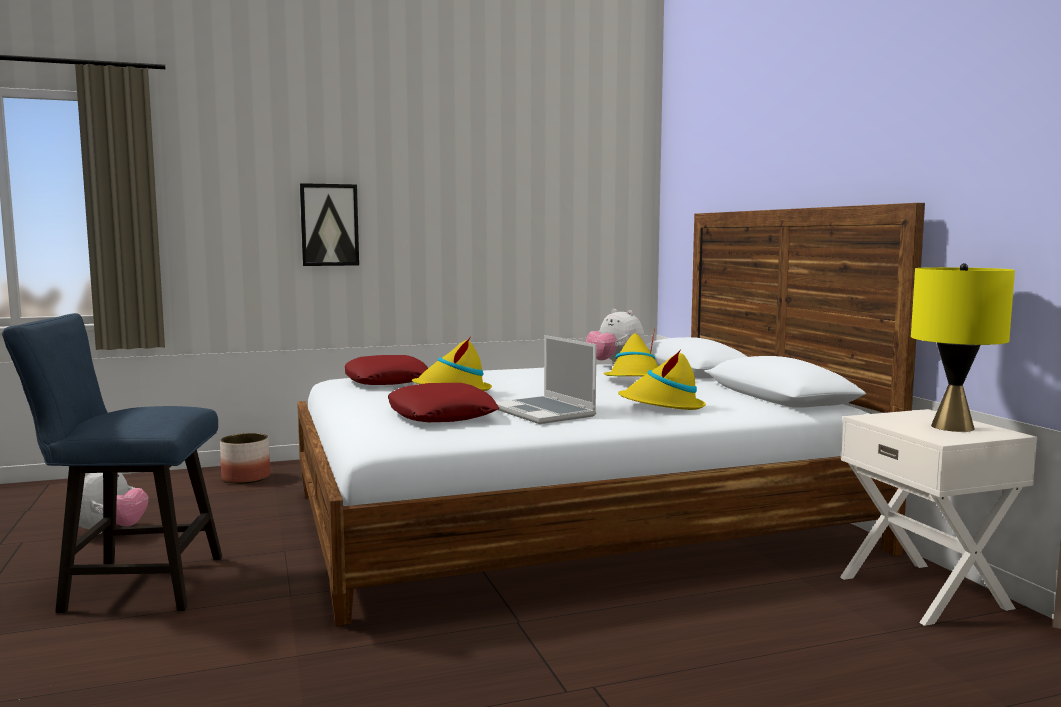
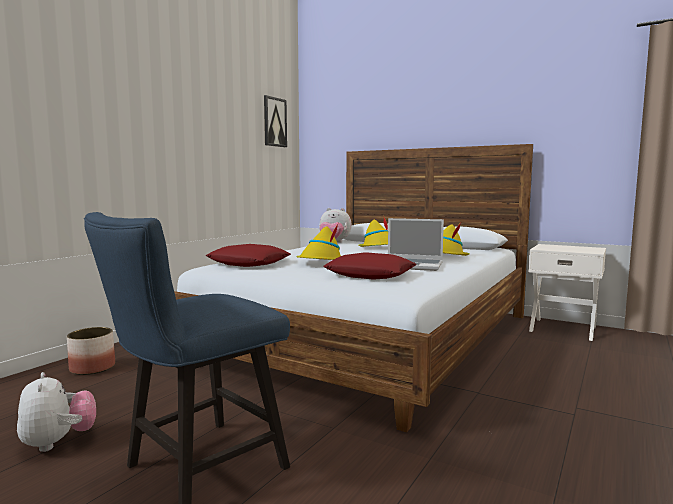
camera: 40 degrees left, 0 degrees up
picture [300,183,359,266] -> picture moved to [264,95,287,147]
yellow table lamp [911,263,1015,432] -> none

